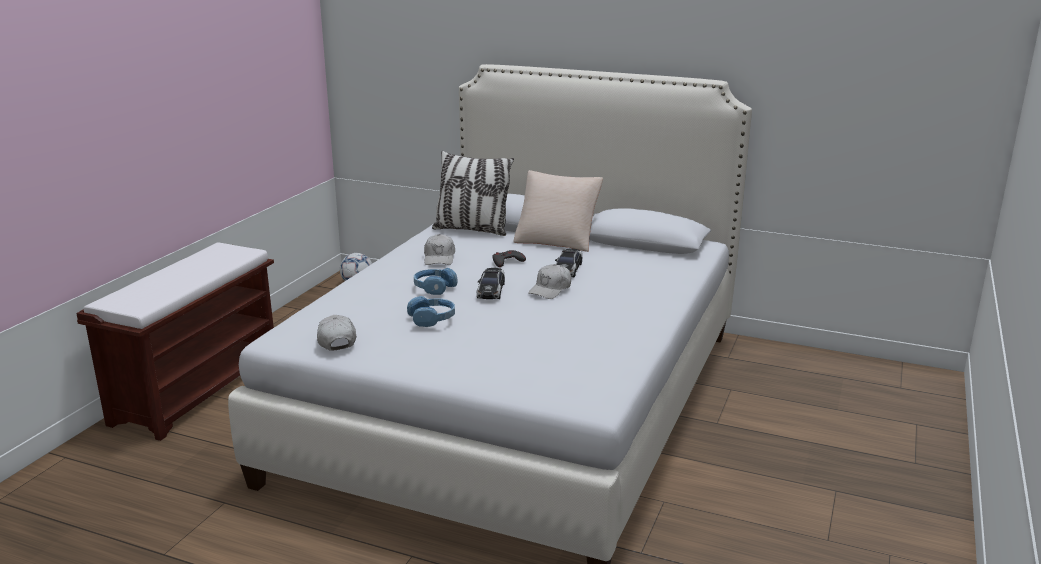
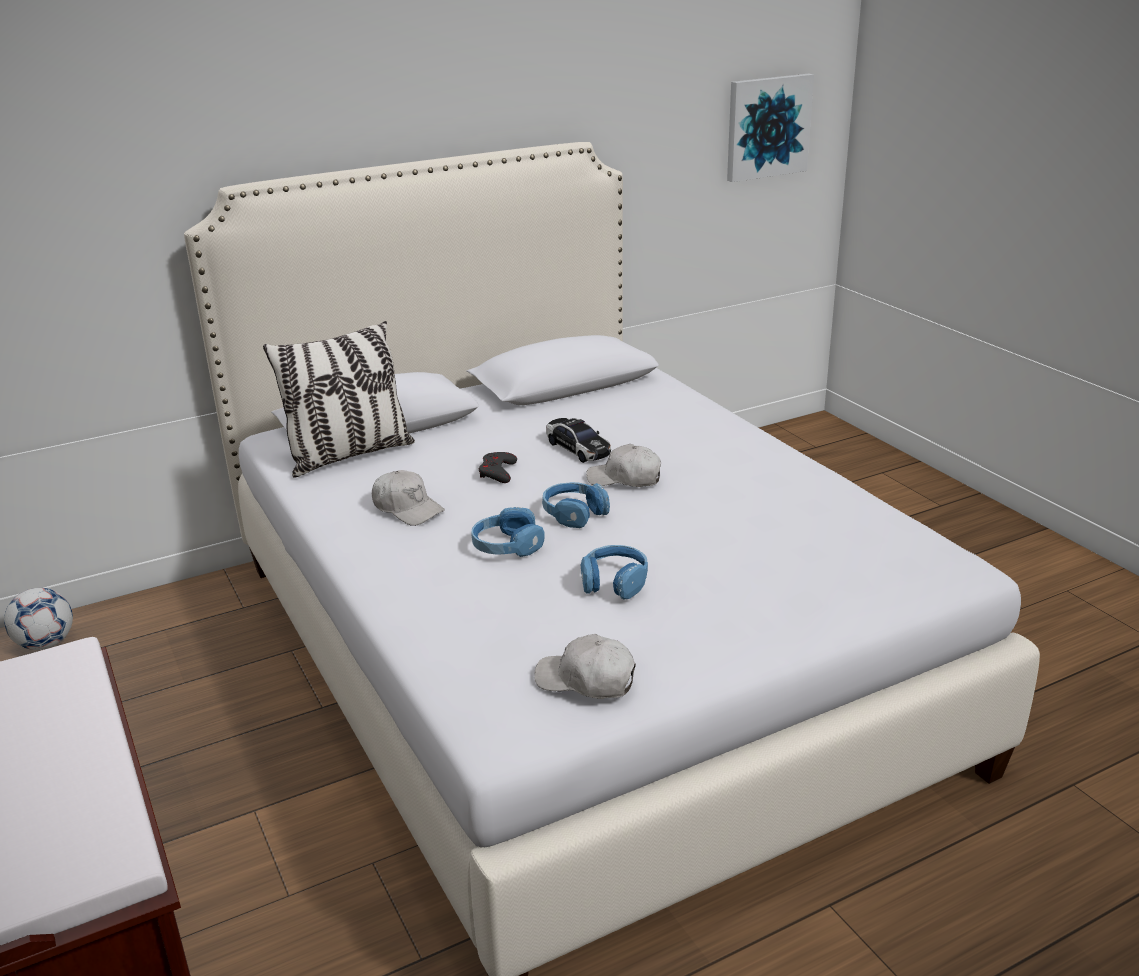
camera: 50 degrees left, 5 degrees up
toy car [477,268,505,299] -> blue headphones [542,482,610,528]
beige pillow [513,170,603,252] -> none
white cap [528,264,571,299] -> white cap turned 120 degrees clockwise [586,444,661,487]
none -> picture [727,74,814,182]

